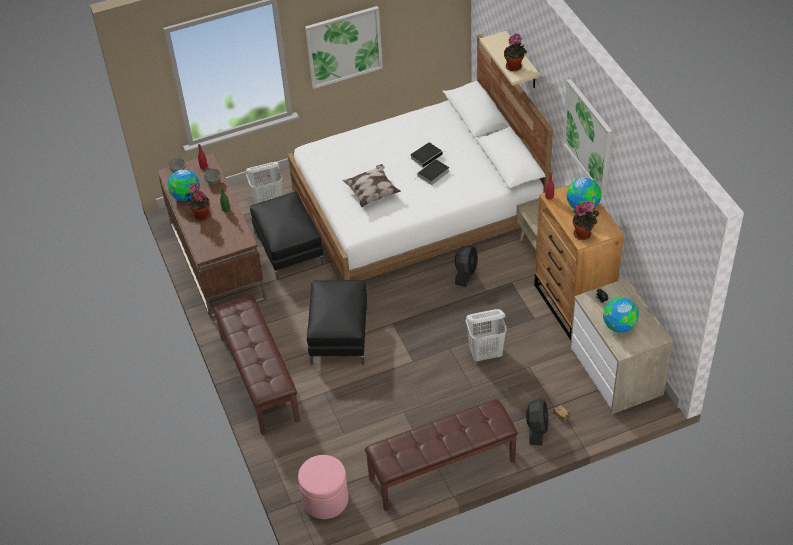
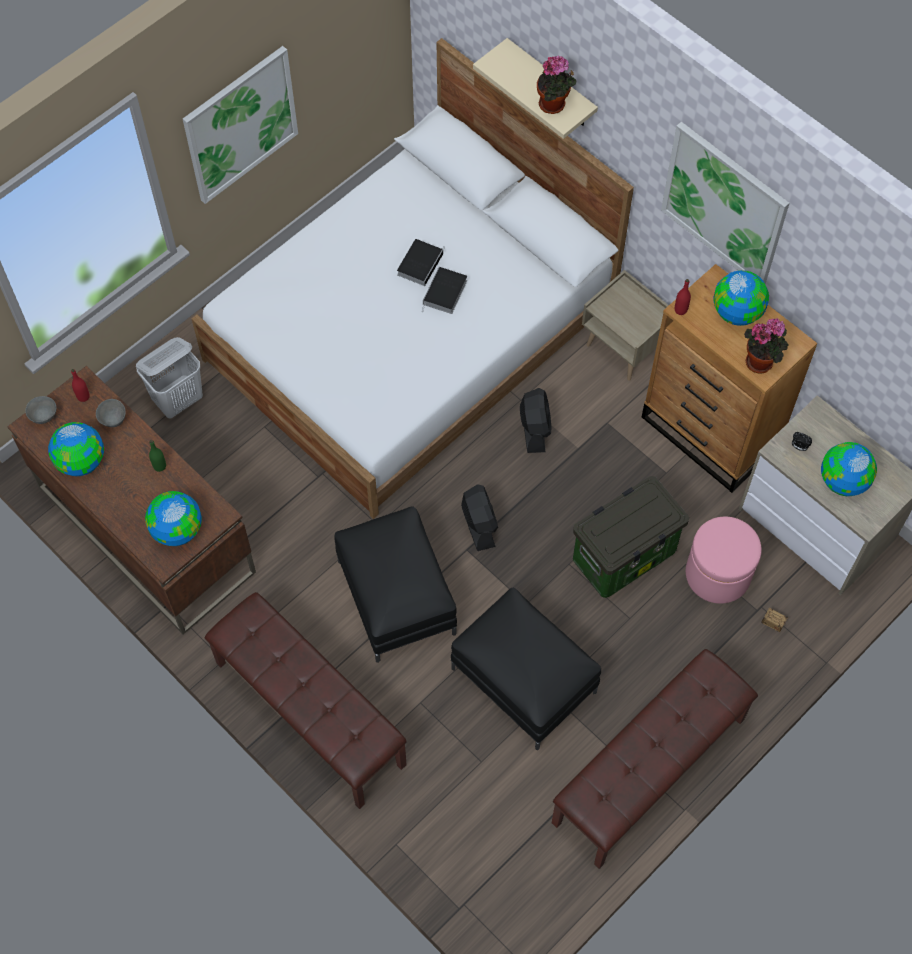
camera: 25 degrees left, 15 degrees up
potted plant [186,183,210,221] -> none
black ottoman [250,192,324,280] -> black ottoman moved to [451,588,601,750]
pink ottoman [298,455,348,519] -> pink ottoman moved to [686,517,762,604]
pillow [342,164,401,207] -> none
white laundry basket [466,309,507,362] -> storage box [573,476,689,598]
black fan [526,399,549,446] -> black fan moved to [461,484,498,551]
none -> globe [145,491,202,546]

